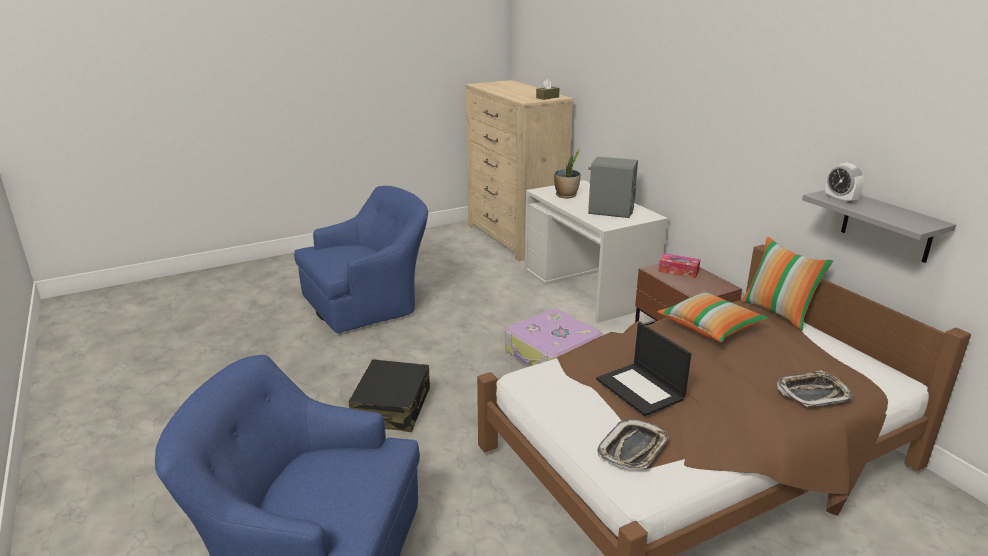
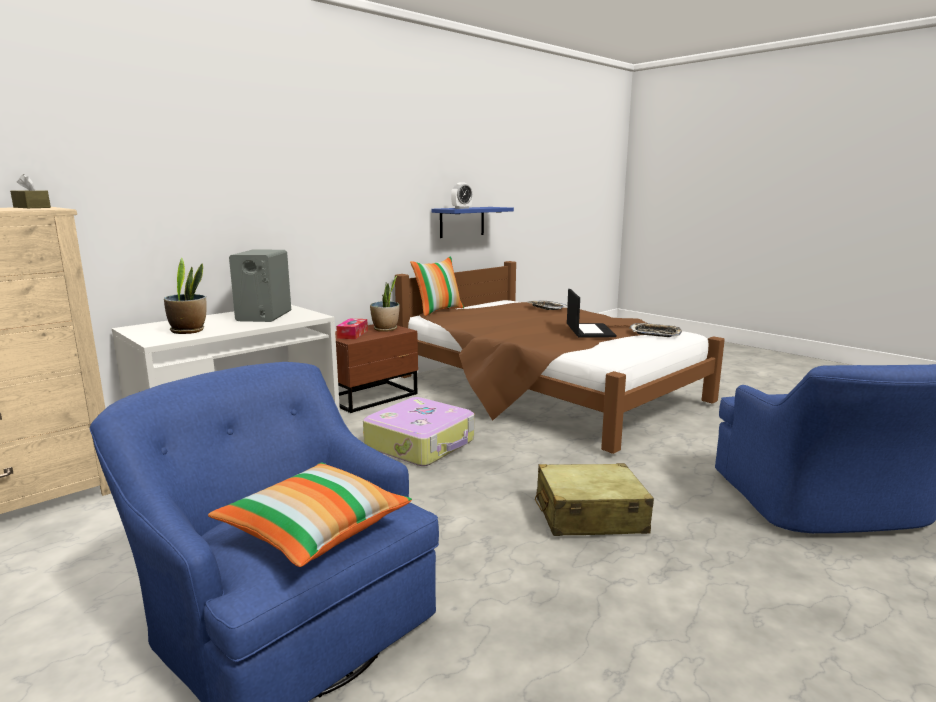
camera: 105 degrees left, 10 degrees down
black suitcase [349,359,430,432] -> beige suitcase [535,463,654,536]
laptop [596,322,692,416] -> laptop turned 45 degrees counterclockwise [567,289,617,338]
pillow [658,291,768,342] -> pillow moved to [208,463,412,567]
grey shelf [802,190,956,263] -> blue shelf [431,207,514,238]
none -> potted plant [370,276,399,332]

